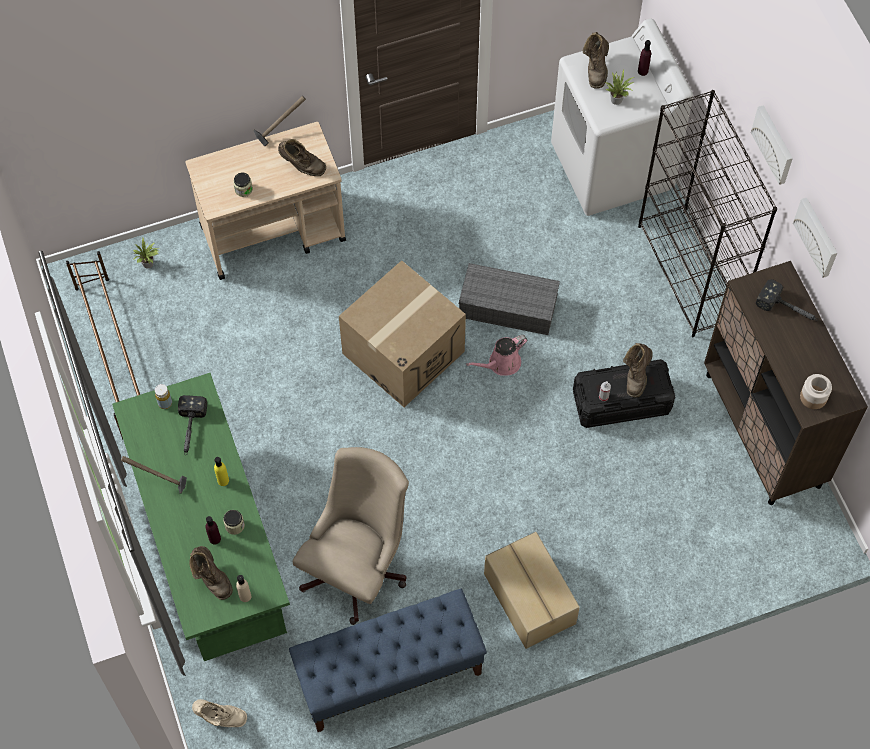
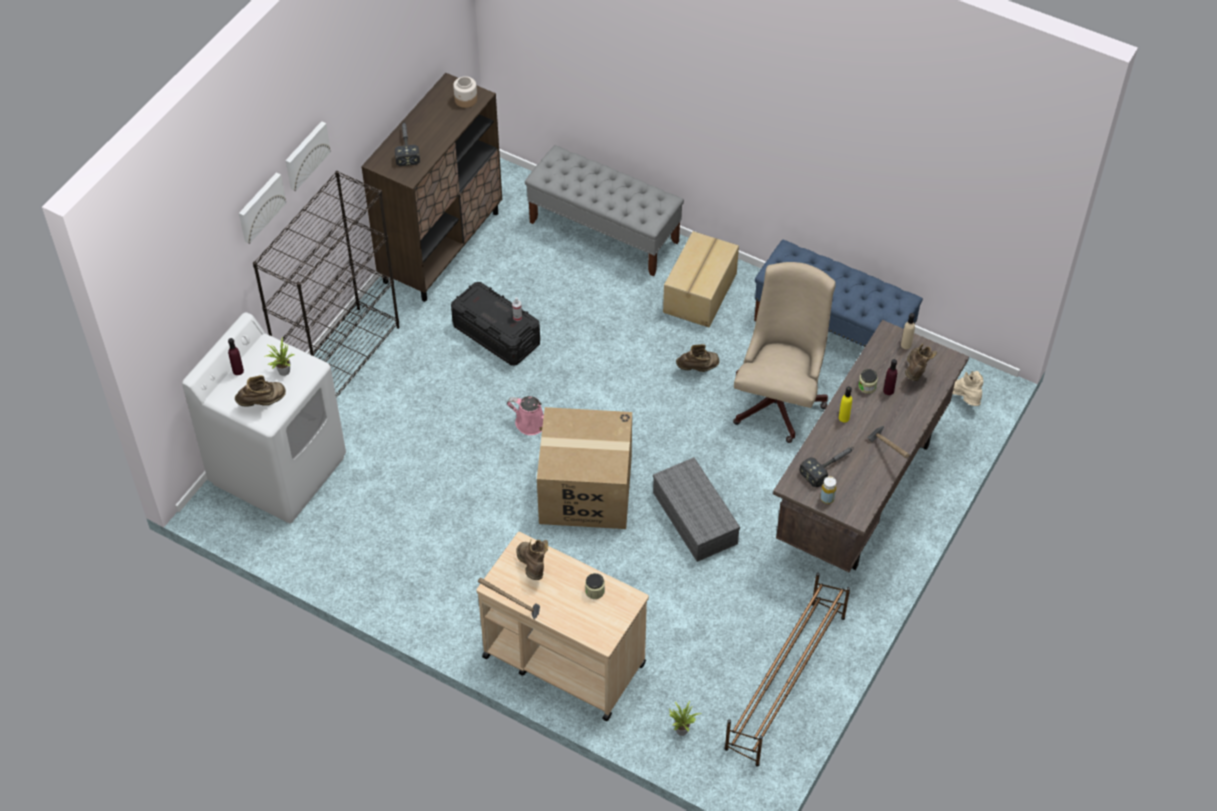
camera: 130 degrees left, 10 degrees down
green desk [112,373,290,661] -> brown desk [773,320,969,572]
beige office chair [293,447,409,625] -> beige office chair turned 120 degrees clockwise [733,262,836,443]
grey storage box [459,263,560,335] -> grey storage box moved to [653,457,740,562]
brown boot [623,343,653,398] -> brown boot moved to [676,344,720,372]
picture [793,197,837,278] -> picture moved to [239,172,286,244]
none -> grey bench [525,145,684,276]

